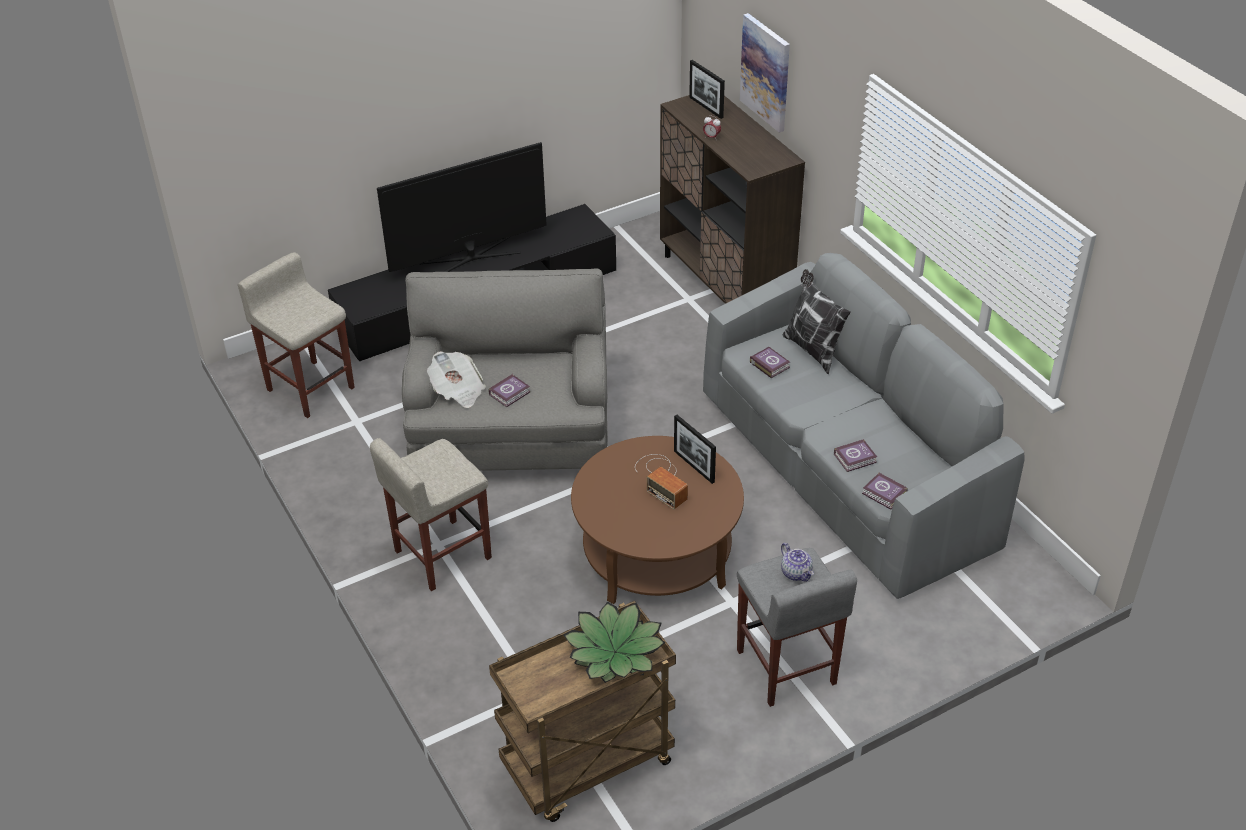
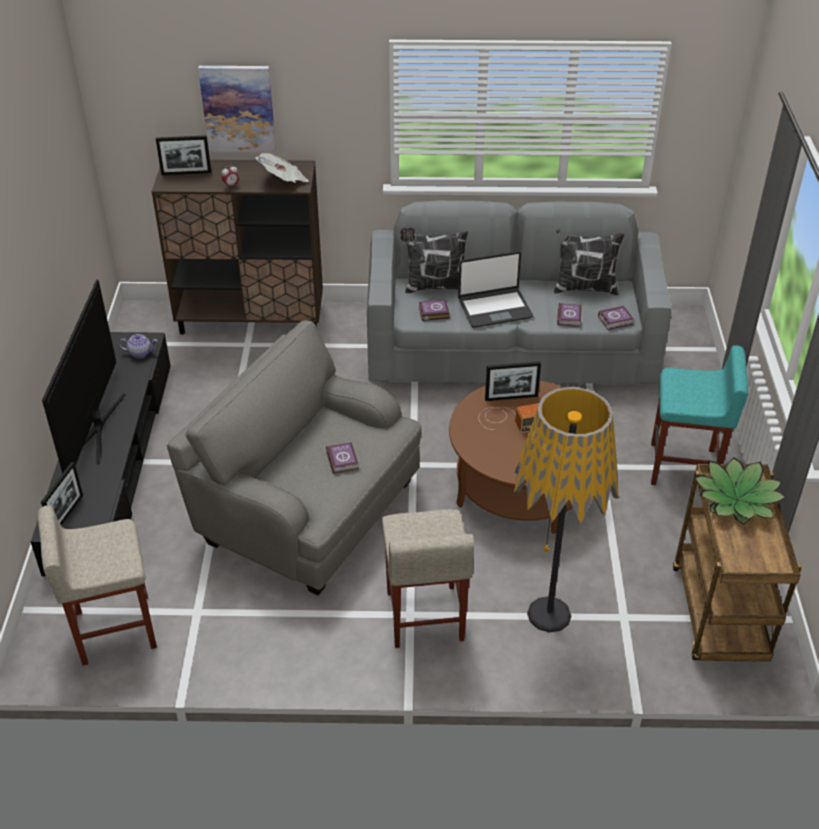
camera: 60 degrees left, 0 degrees up
newspaper [427,351,486,408] -> newspaper moved to [255,153,309,183]
grey stool [737,548,857,707] -> turquoise stool [651,345,748,485]
teapot [781,543,814,582] -> teapot moved to [119,334,158,358]
none -> picture frame [41,462,83,525]
none -> laptop [458,251,533,328]
none -> floor lamp [514,387,618,632]
none -> pillow [554,229,624,295]

